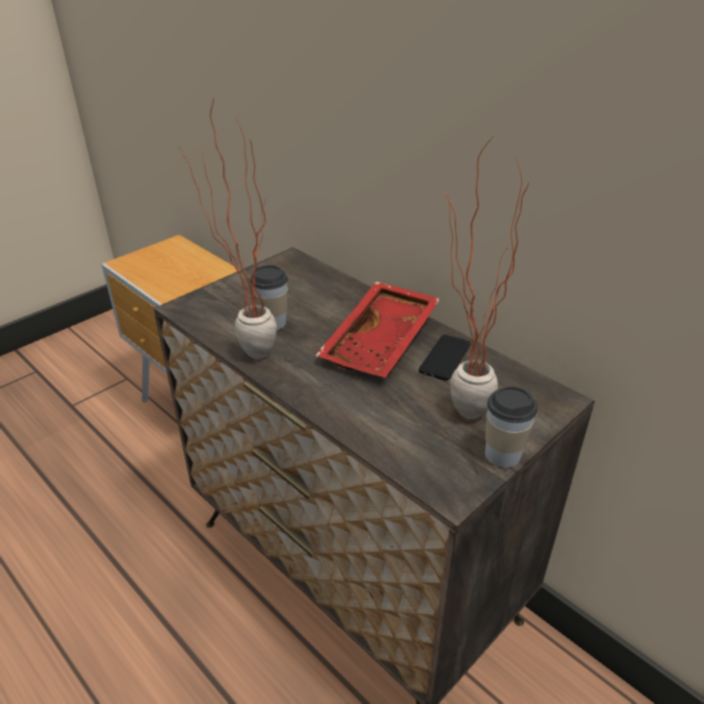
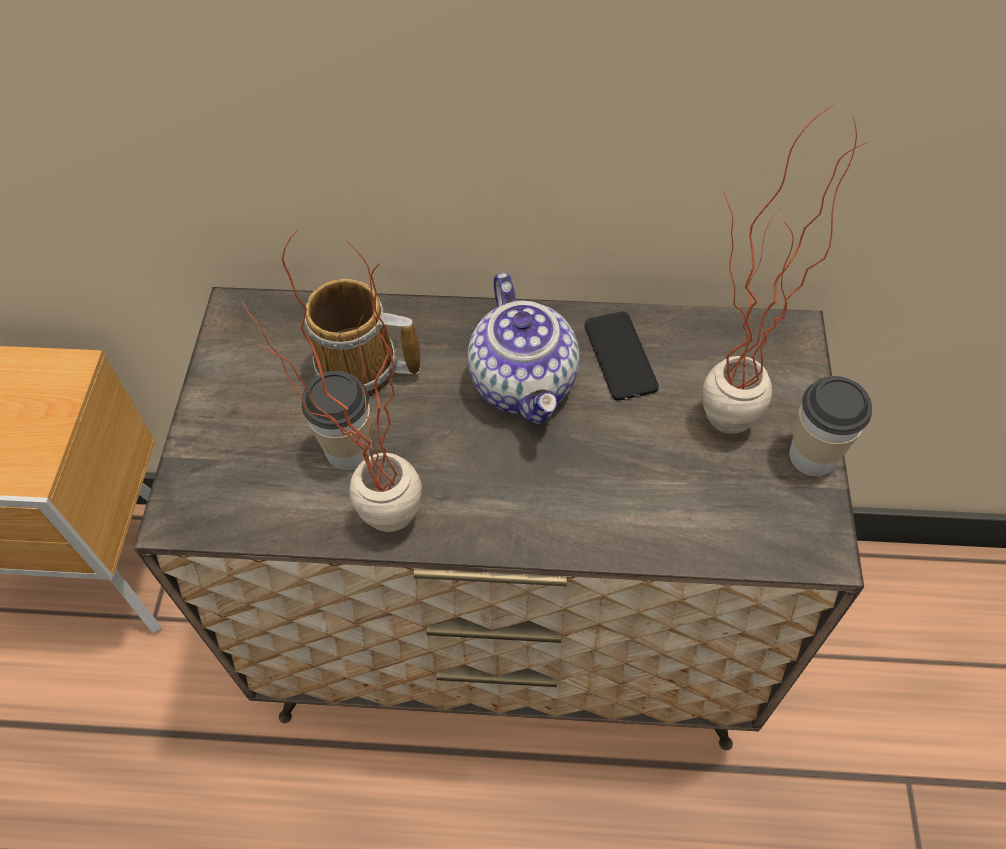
camera: 40 degrees left, 20 degrees up
red tray [315,282,440,378] -> teapot [468,273,580,424]
none -> mug [304,279,420,396]

